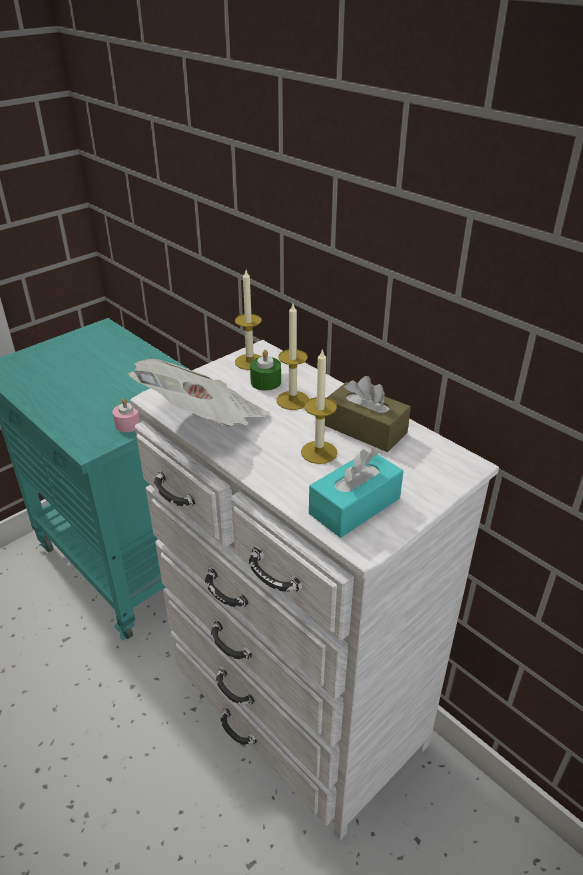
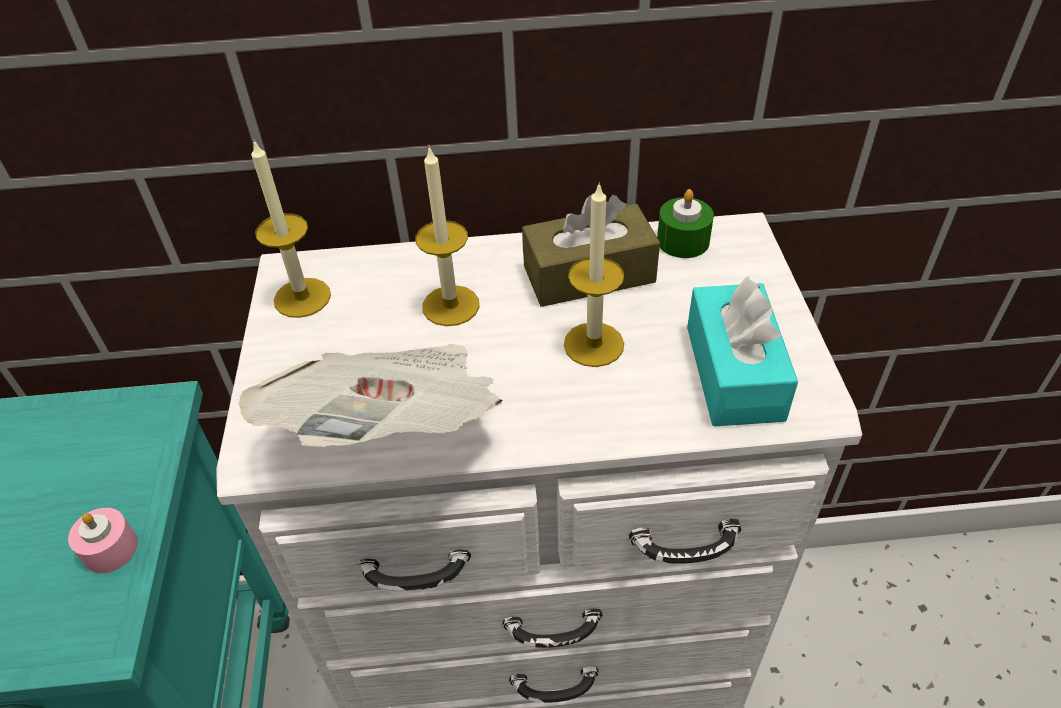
camera: 50 degrees left, 10 degrees up
green candle [250,350,281,391] -> green candle moved to [657,189,714,258]

